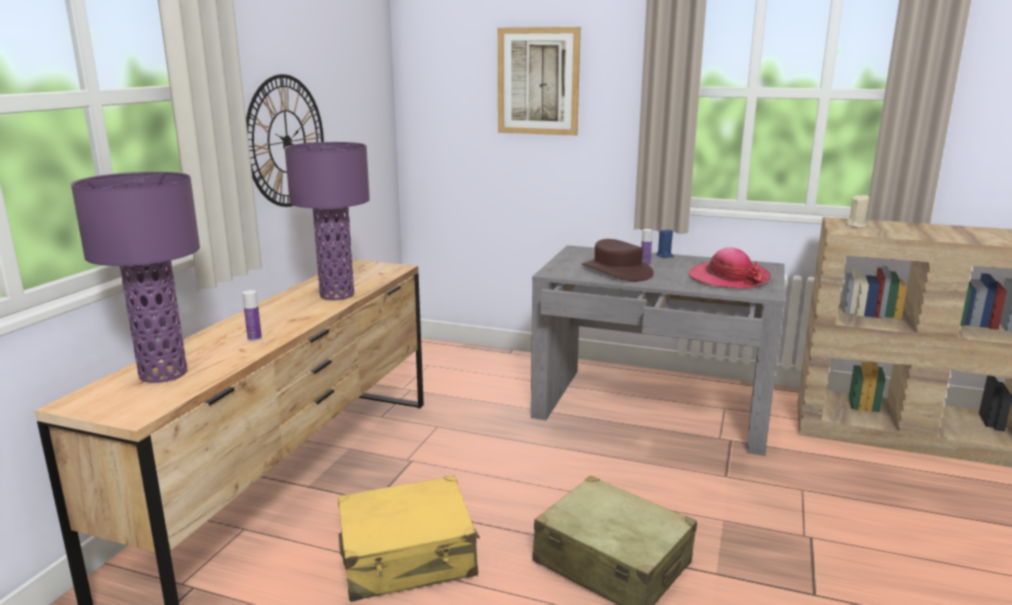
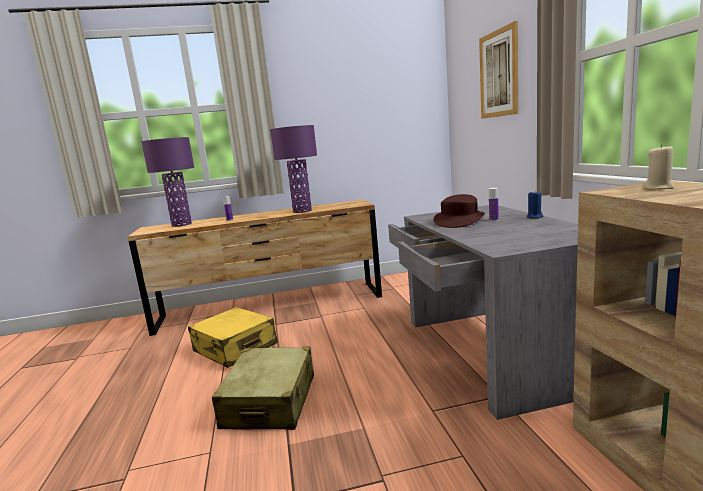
camera: 60 degrees right, 5 degrees down
wall clock [246,74,324,207] -> none
hat [688,247,771,288] -> none

